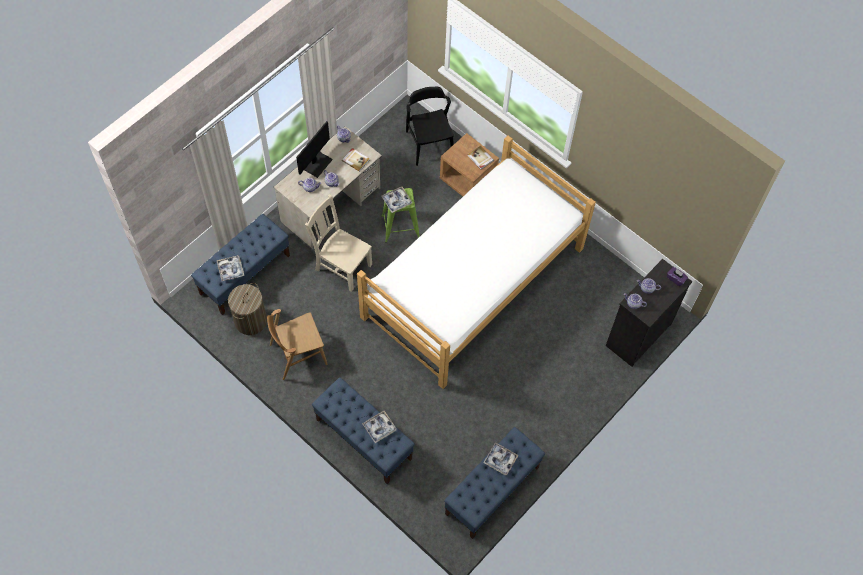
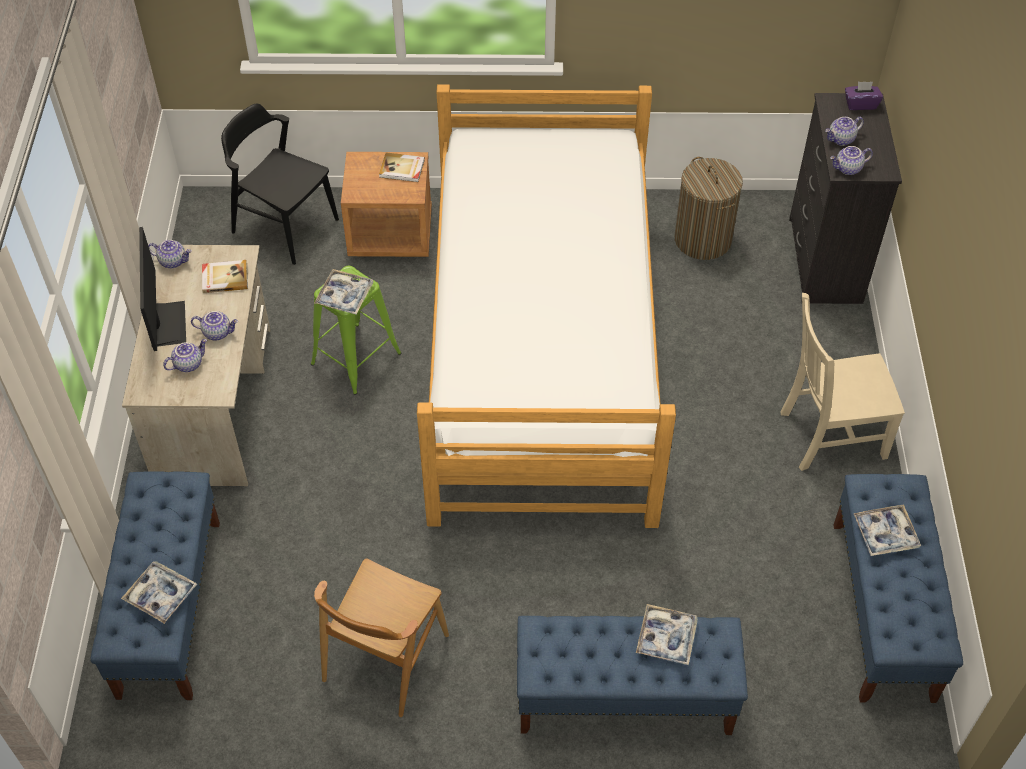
camera: 40 degrees left, 10 degrees down
laundry basket [228,283,267,335] -> laundry basket moved to [675,157,743,260]
beige chair [305,194,372,292] -> beige chair moved to [781,293,905,471]

